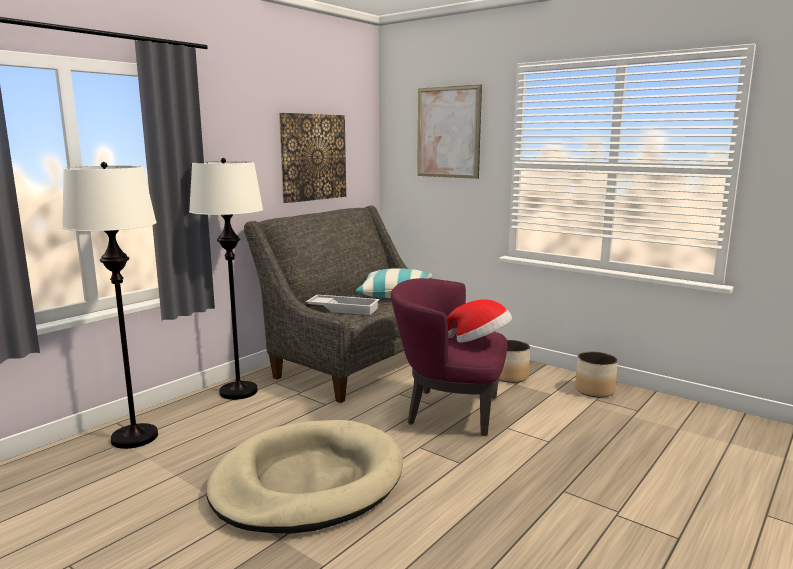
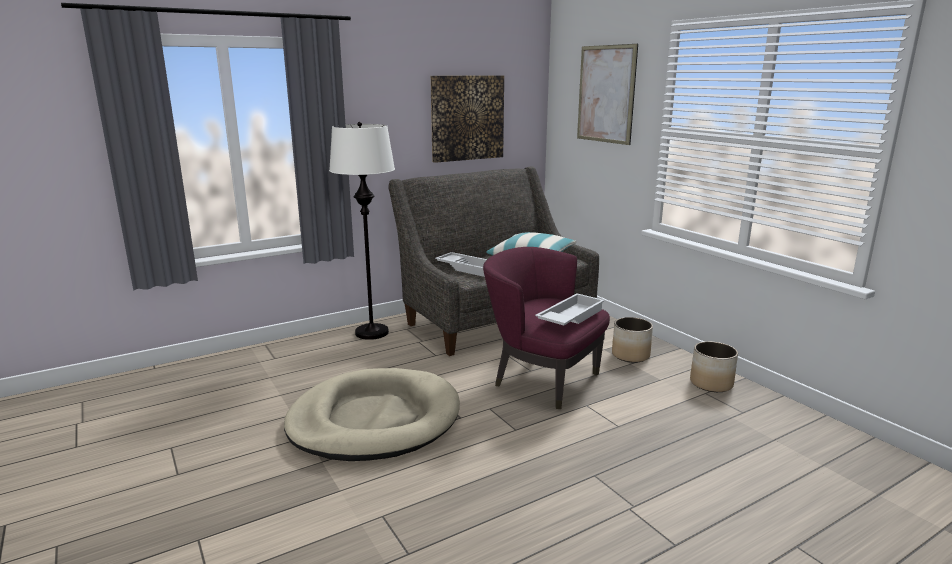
camera: 20 degrees right, 5 degrees up
white floor lamp [62,162,158,449] -> none
hat [447,299,512,343] -> white tray [535,293,605,325]

